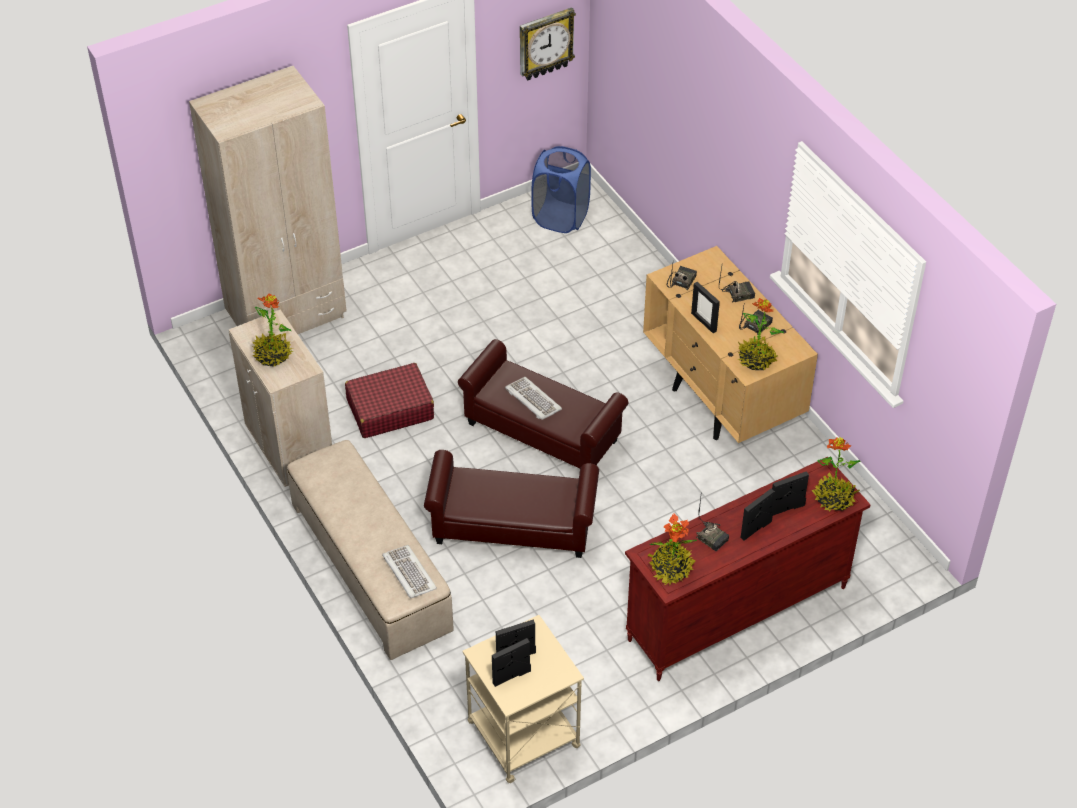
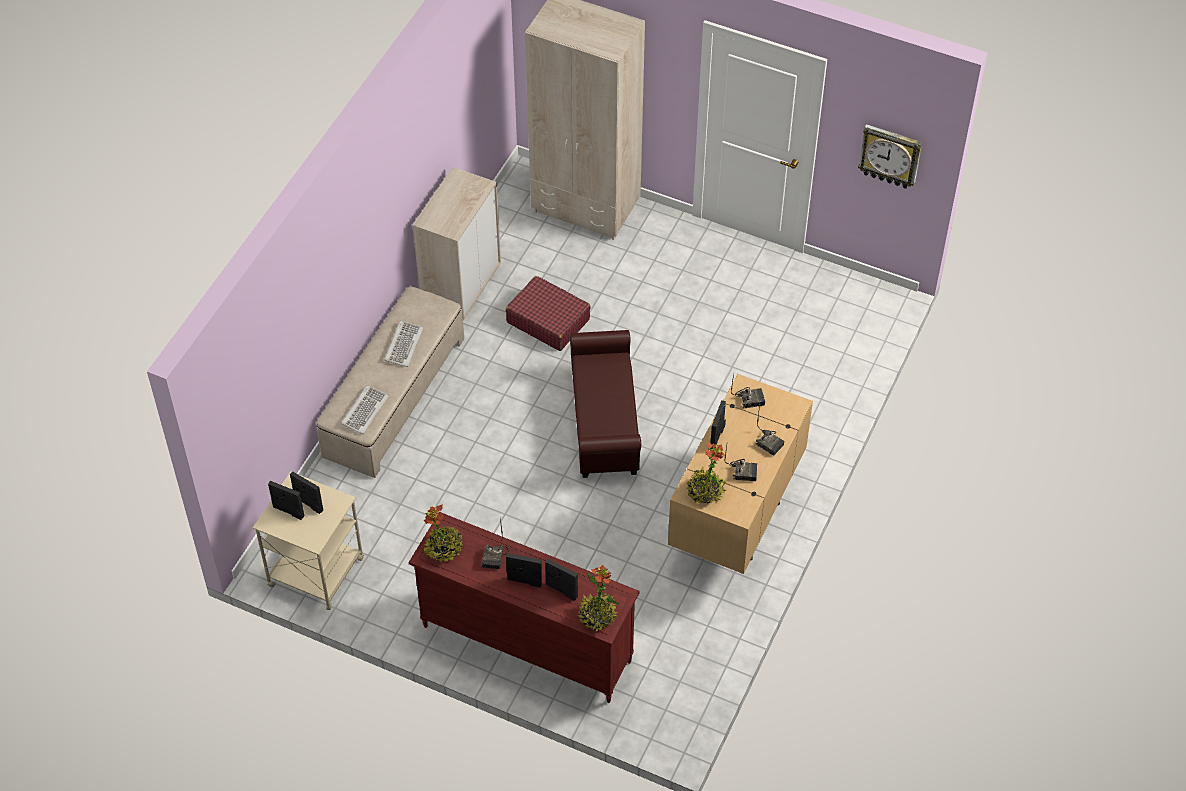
camera: 55 degrees right, 5 degrees up
potted plant [252,293,293,367] -> none
brown ottoman [424,450,599,558] -> none
keyboard [505,377,562,420] -> keyboard moved to [384,320,423,367]
blue laundry basket [532,146,591,233] -> none

